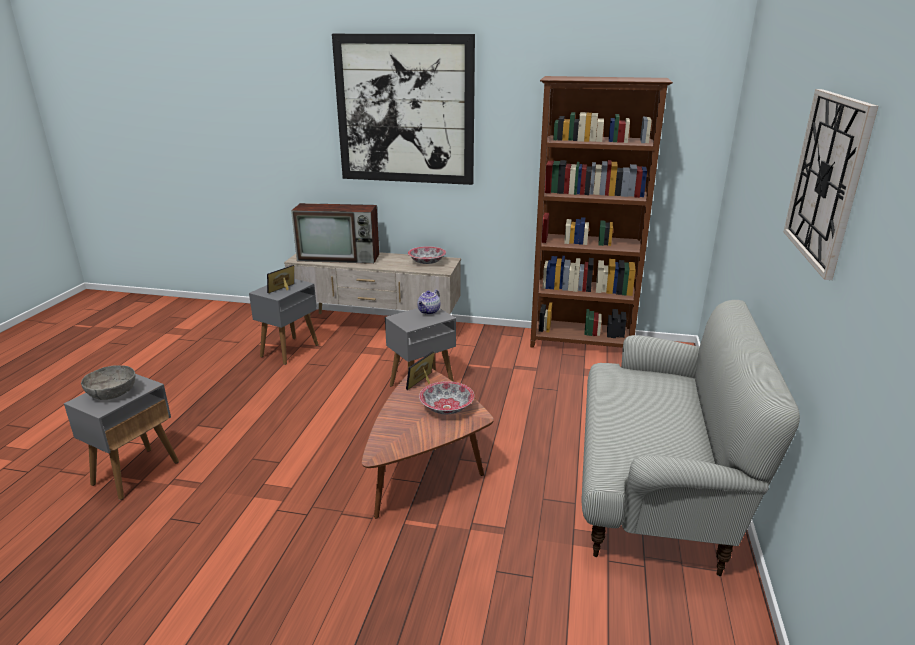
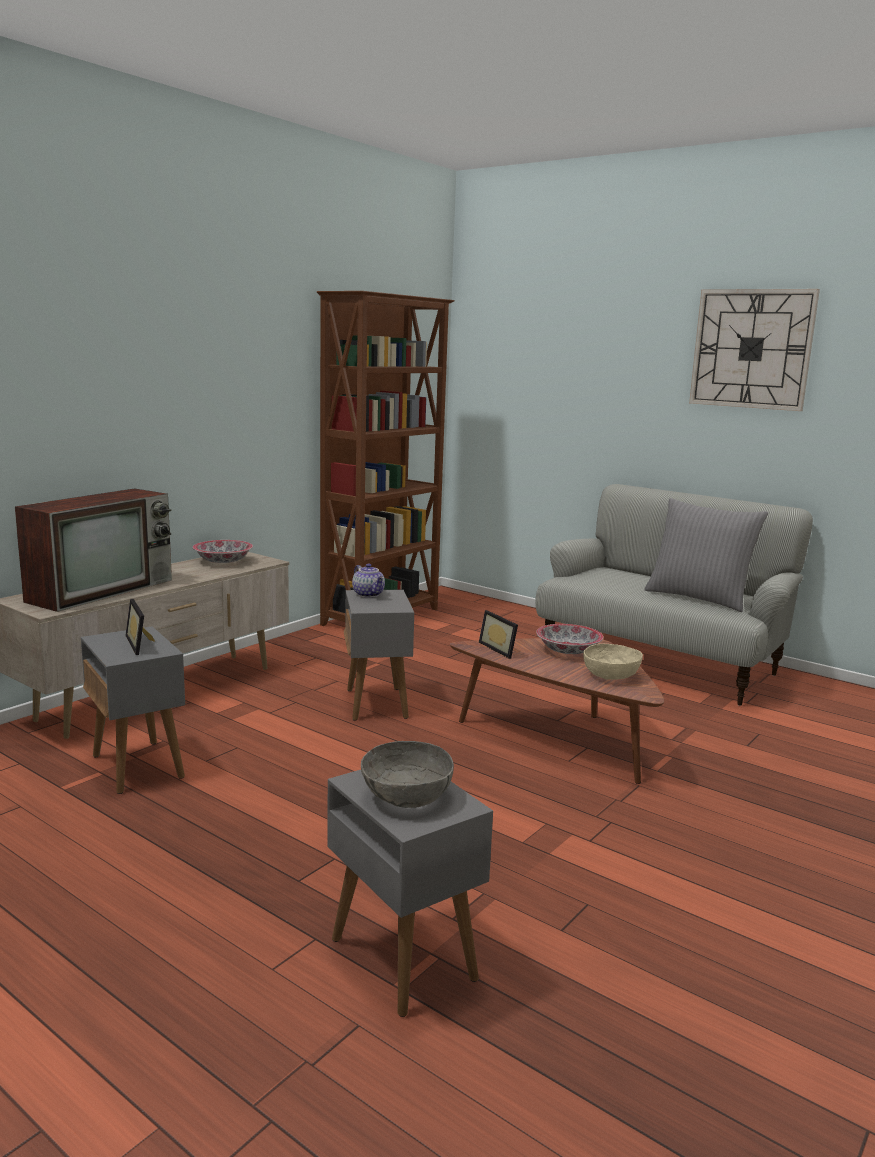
camera: 65 degrees left, 10 degrees down
picture [332,34,475,185] -> none
none -> beige bowl [583,644,643,680]
none -> grey pillow [644,498,768,612]

